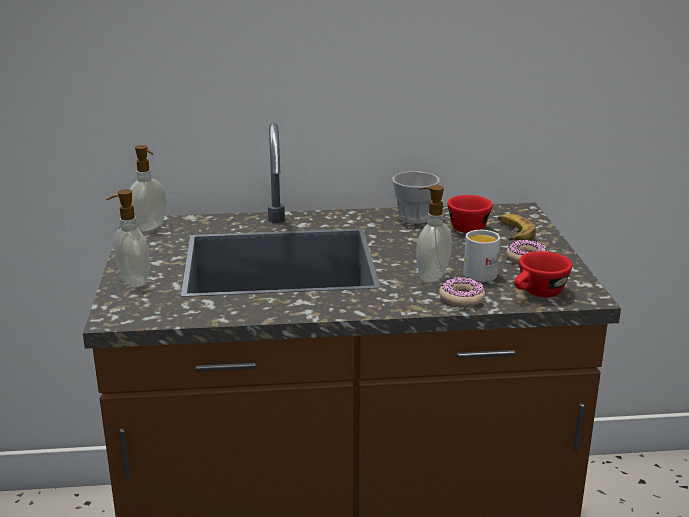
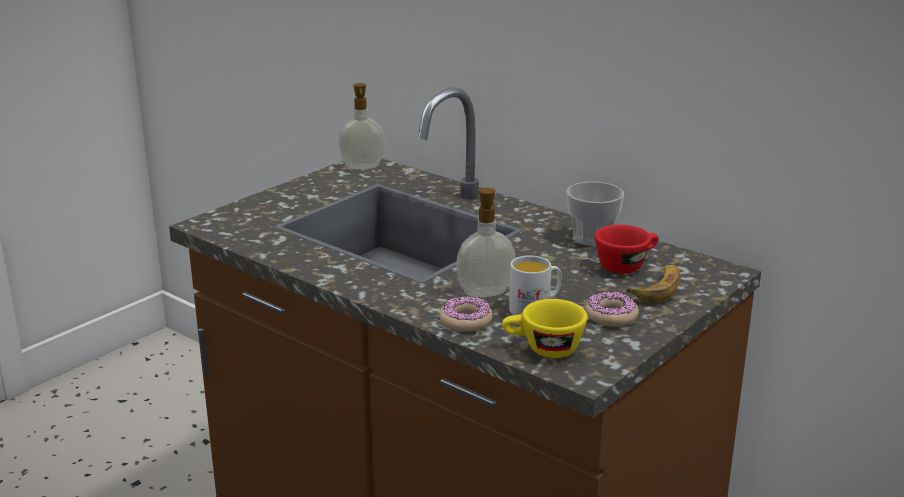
camera: 45 degrees right, 0 degrees up
soap dispenser [106,189,150,288] -> none
red cup [514,251,572,297] -> yellow cup [502,299,587,358]

